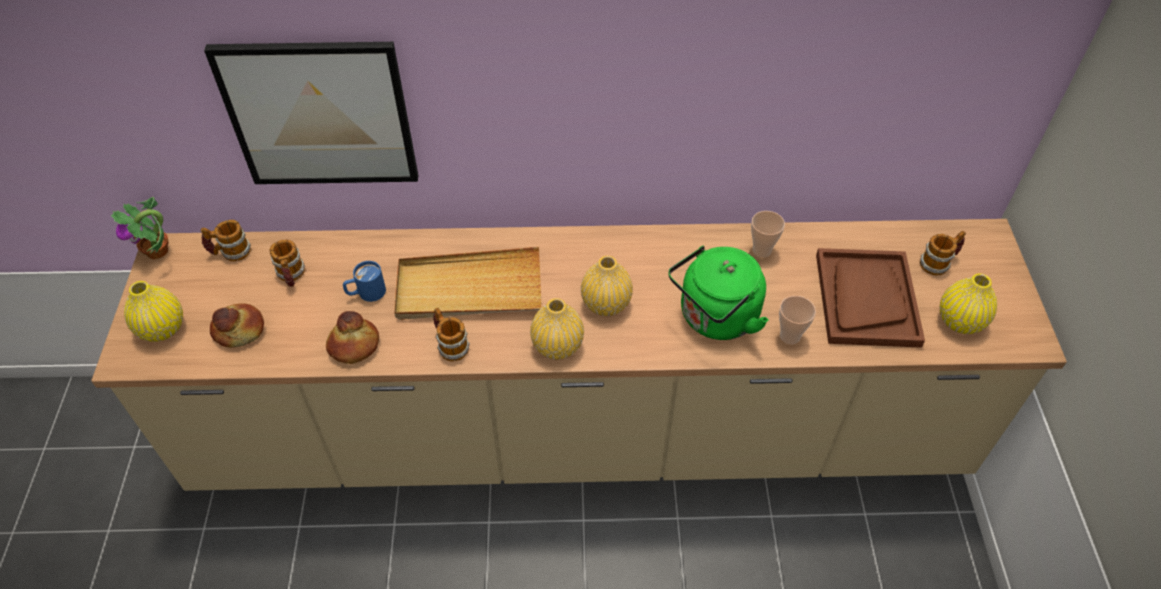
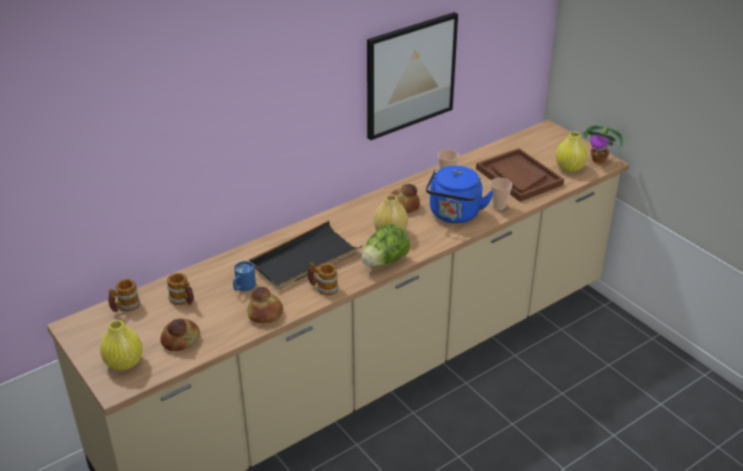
camera: 35 degrees left, 15 degrees down
potted plant [111,197,168,259] -> potted plant moved to [580,125,624,163]
picture [204,42,418,184] -> picture moved to [367,12,458,140]
beige tray [394,247,542,320] -> black tray [249,220,362,290]
yellow vase [530,298,584,359] -> lettuce [361,224,410,267]
green kettle [668,246,769,340] -> blue kettle [426,166,494,223]
mug [920,231,966,275] -> none
none -> bread [390,184,420,213]

